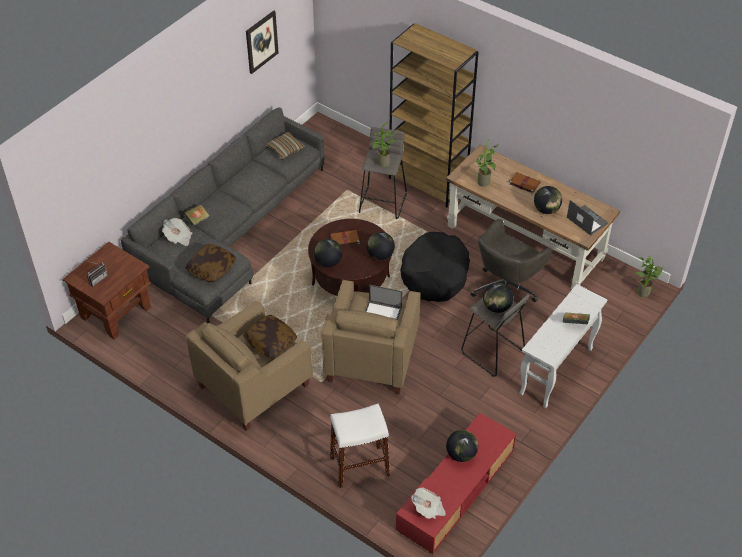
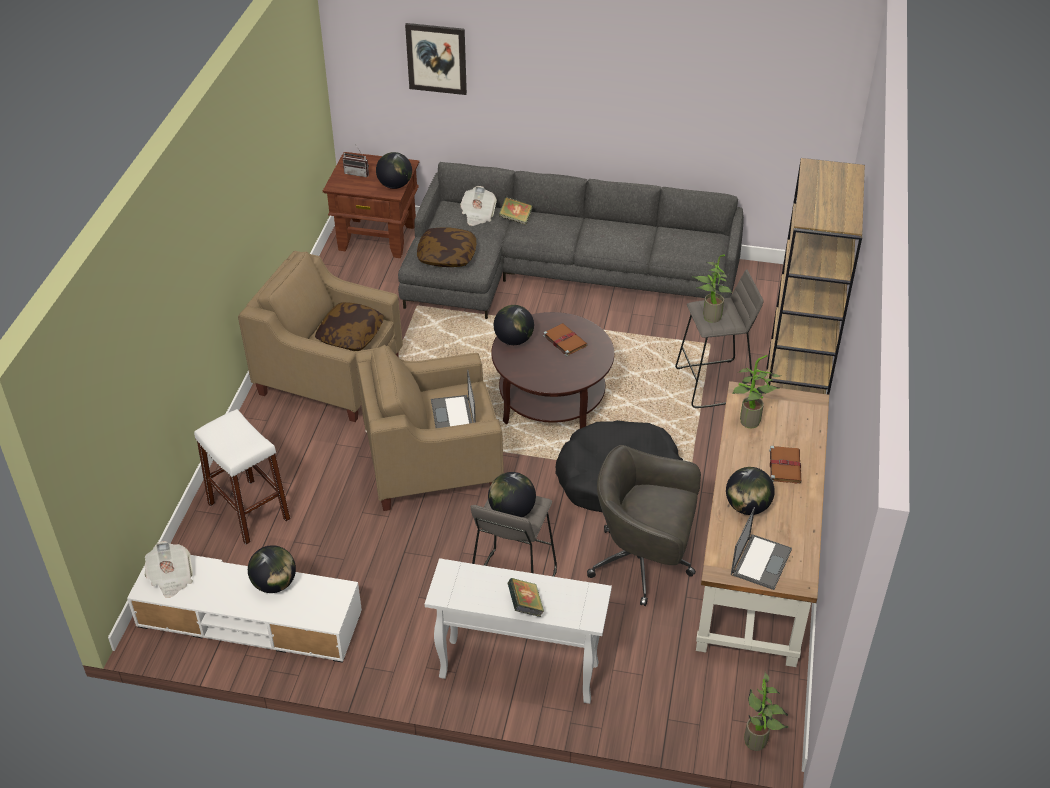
camera: 65 degrees right, 5 degrees down
picture [246,11,278,74] -> picture moved to [405,23,467,95]
pillow [266,132,305,160] -> none
globe [367,232,395,260] -> globe moved to [376,152,412,189]
red tv stand [396,413,516,554] -> white tv stand [127,555,362,663]

